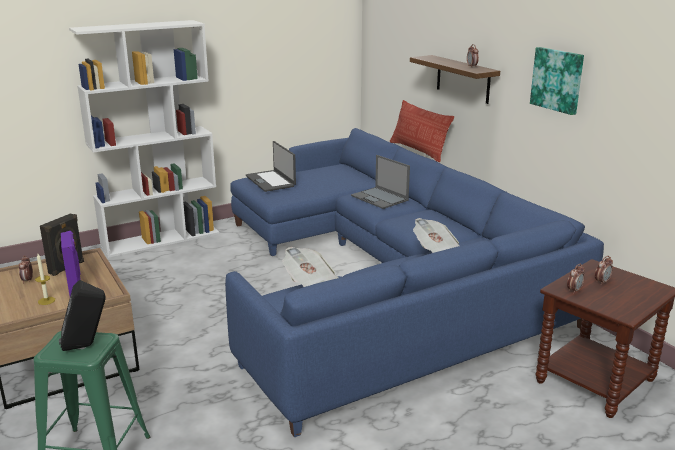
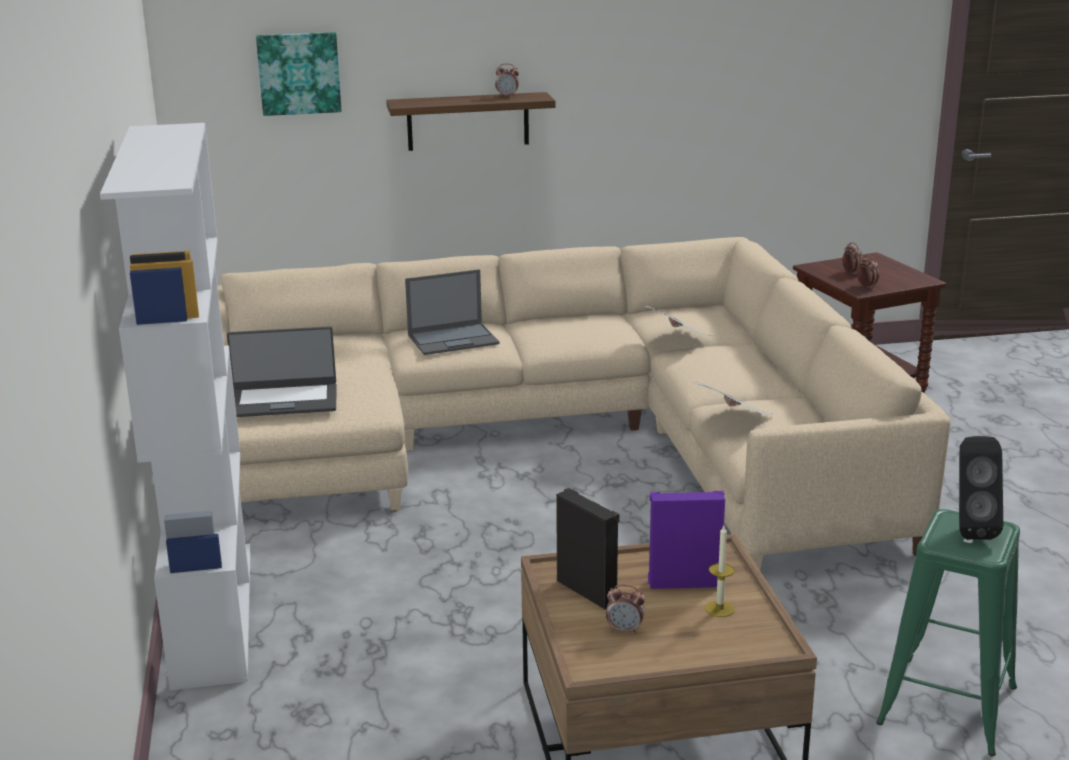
camera: 70 degrees left, 0 degrees up
blue sofa [225,128,604,437] -> beige sofa [217,237,951,570]
pillow [390,100,454,162] -> none
picture [530,47,584,115] -> picture moved to [256,32,342,116]

